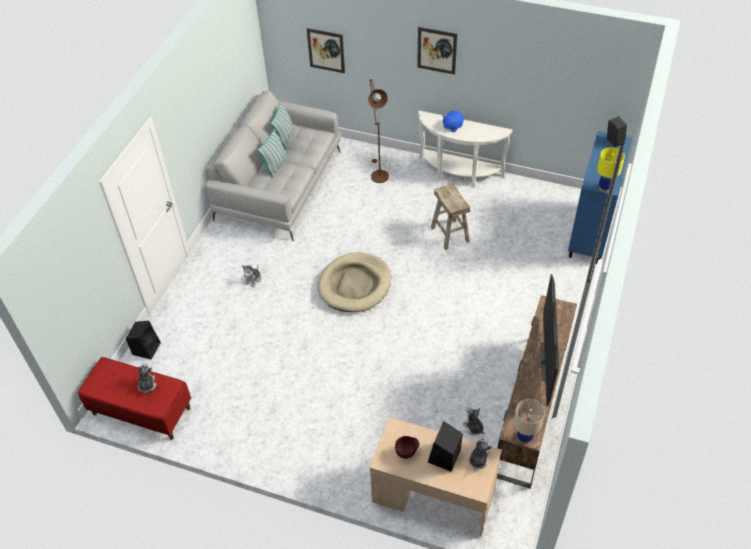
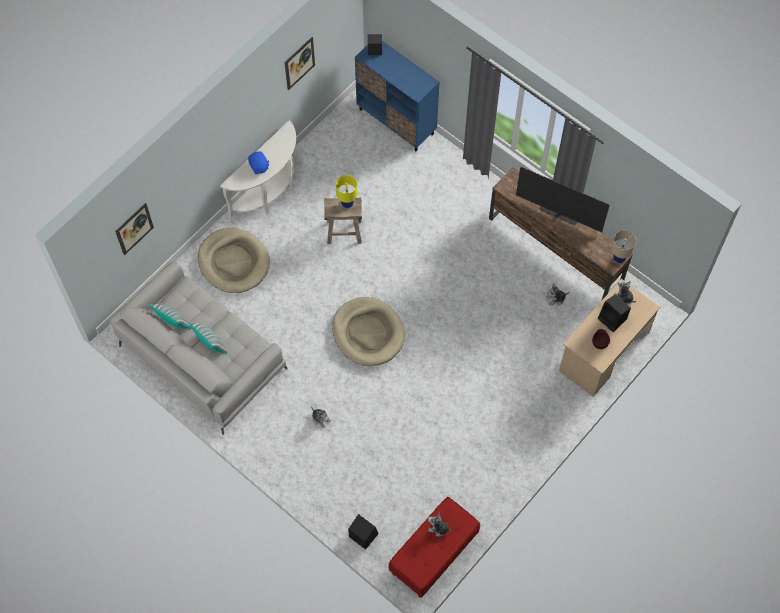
camera: 70 degrees left, 15 degrees up
brown floor lamp [368,79,389,183] -> beige dog bed [198,228,270,293]
picture [417,27,457,75] -> picture moved to [285,37,315,91]
yellow table lamp [597,147,625,192] -> yellow table lamp moved to [336,175,358,209]

